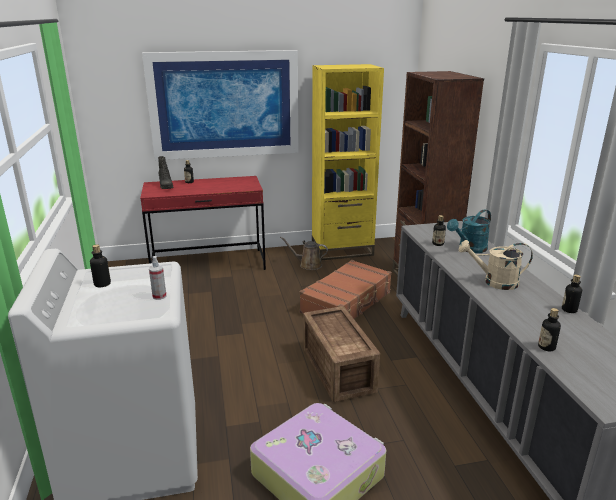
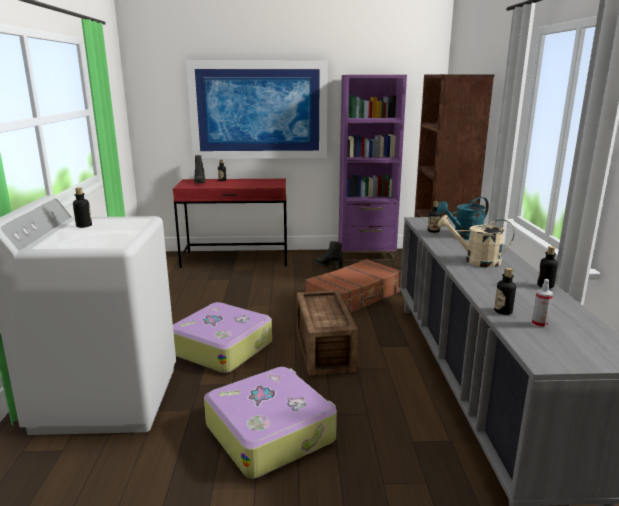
camera: 10 degrees right, 5 degrees down
spray bottle [149,256,167,300] -> spray bottle moved to [532,279,553,328]
brown watering can [280,237,328,270] -> black boot [314,241,343,268]
yellow bookcase [312,64,384,260] -> purple bookcase [338,75,407,263]
none -> suitcase [173,302,272,373]

